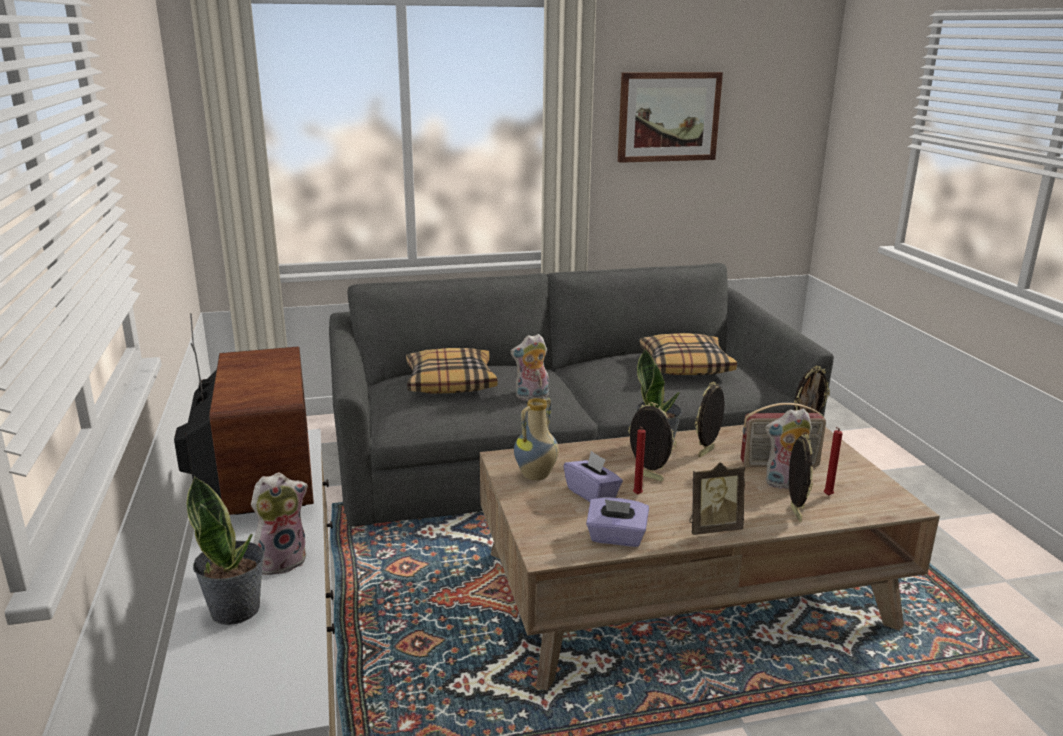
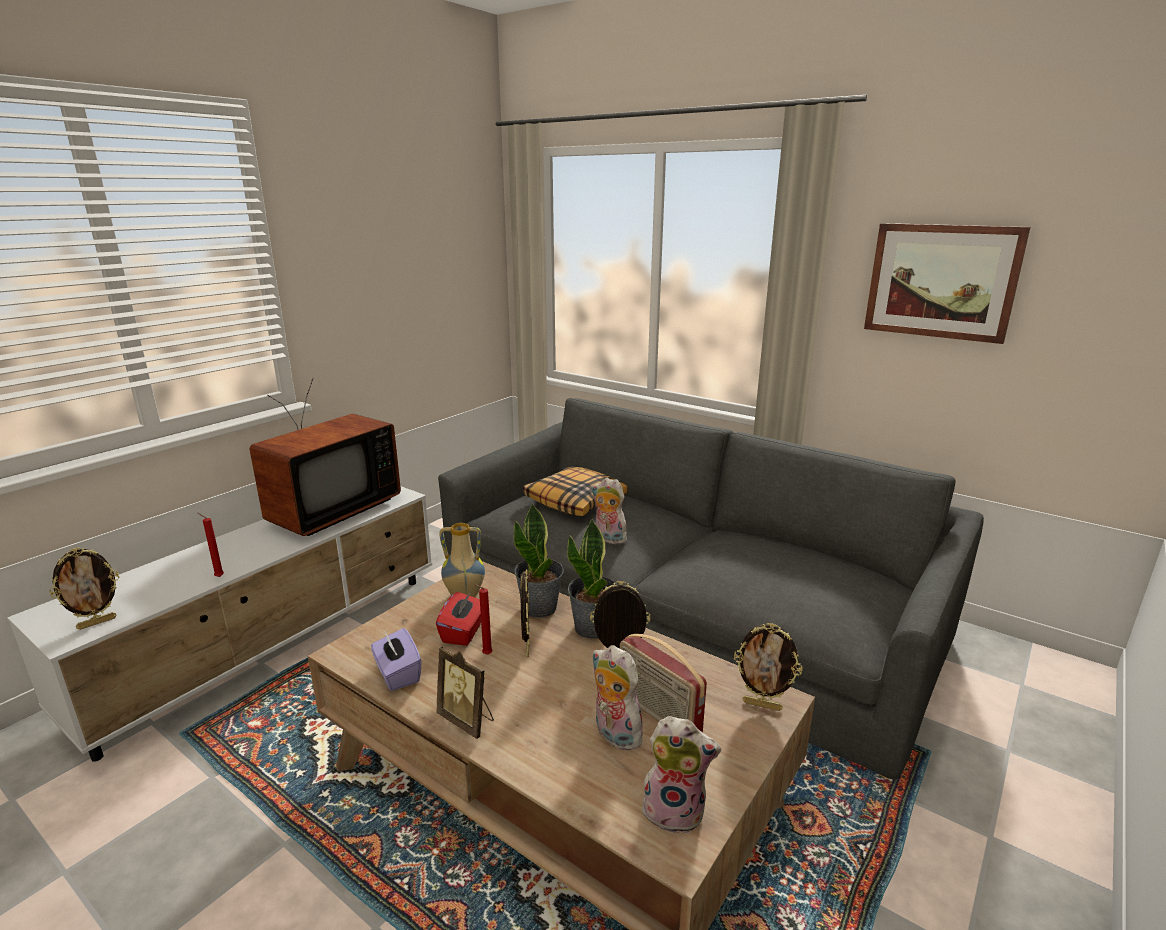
camera: 50 degrees right, 0 degrees up
potted plant [187,476,264,625] -> potted plant moved to [514,503,564,618]
plush toy [251,472,308,575] -> plush toy moved to [642,716,721,834]
purple tissue box [564,451,623,502] -> red tissue box [436,592,481,646]
pillow [640,333,737,375] -> none
picture frame [789,434,813,522] -> picture frame moved to [49,548,119,630]
red candle [824,427,843,496] -> red candle moved to [198,513,224,577]

